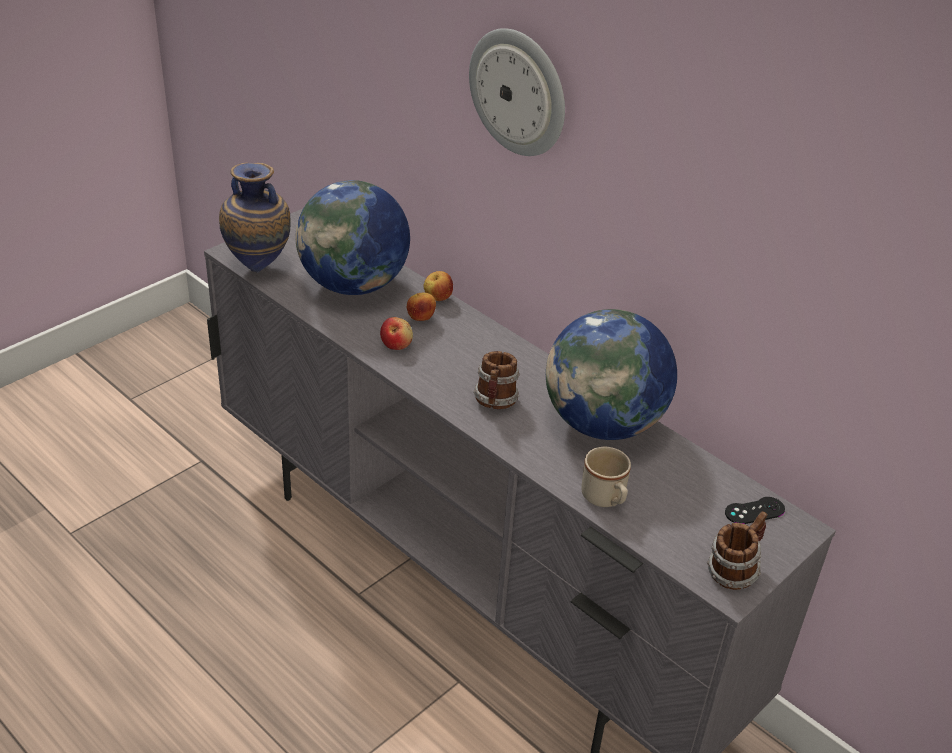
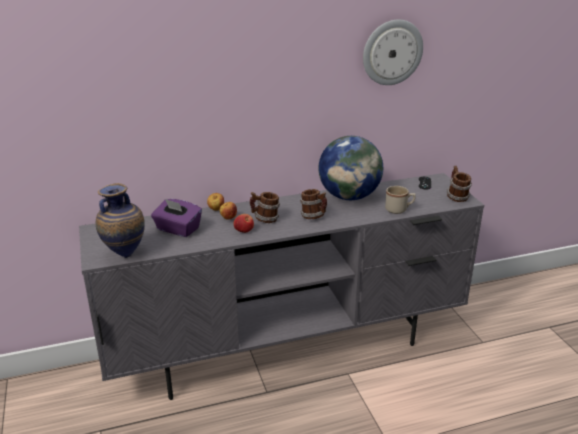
camera: 60 degrees left, 10 degrees down
globe [295,180,410,295] -> purple tissue box [151,198,202,237]
wall clock [469,28,565,156] -> wall clock moved to [363,19,423,85]
none -> mug [250,192,280,223]

